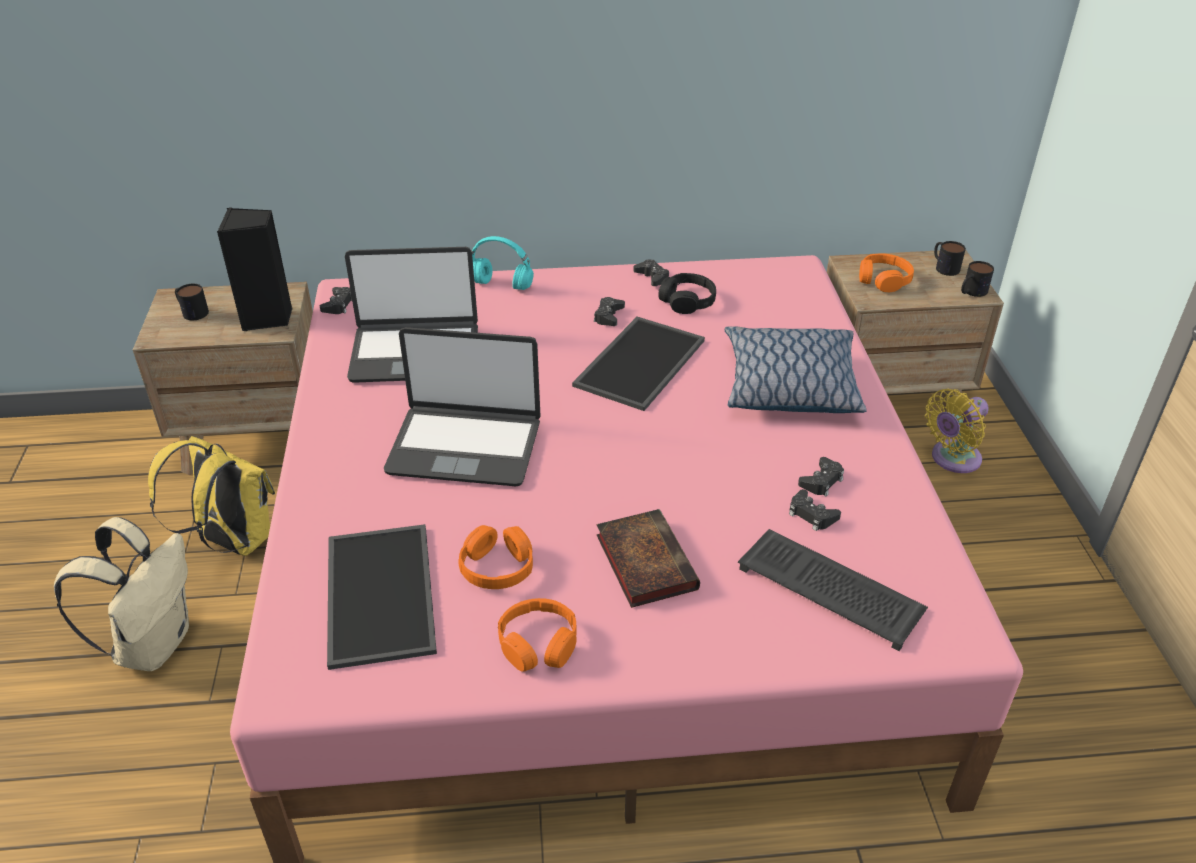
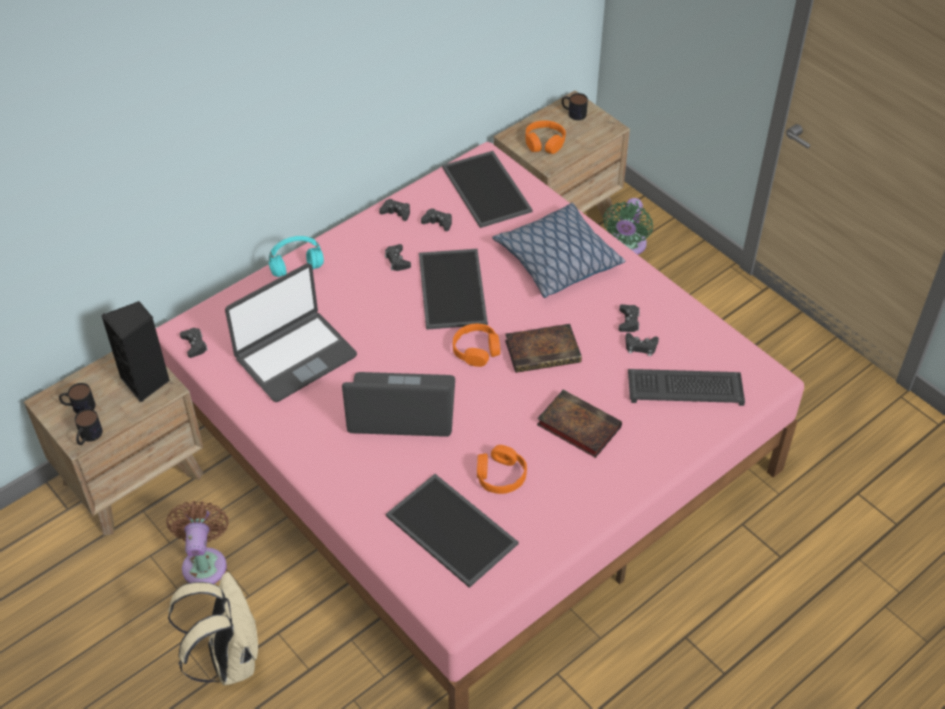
camera: 35 degrees left, 10 degrees up
yellow backpack [148,436,275,556] -> brown fan [166,501,228,584]
laptop [384,327,541,486] -> laptop turned 150 degrees counterclockwise [342,372,455,437]
orange headphones [498,598,577,672] -> orange headphones moved to [453,324,500,367]
black headphones [658,273,716,314] -> black game controller [421,208,452,231]
yellow fan [925,389,989,473] -> green fan [603,198,653,255]
mug [961,261,994,297] -> mug moved to [75,409,103,445]
none -> tray [442,151,532,228]
none -> book [505,324,582,373]

